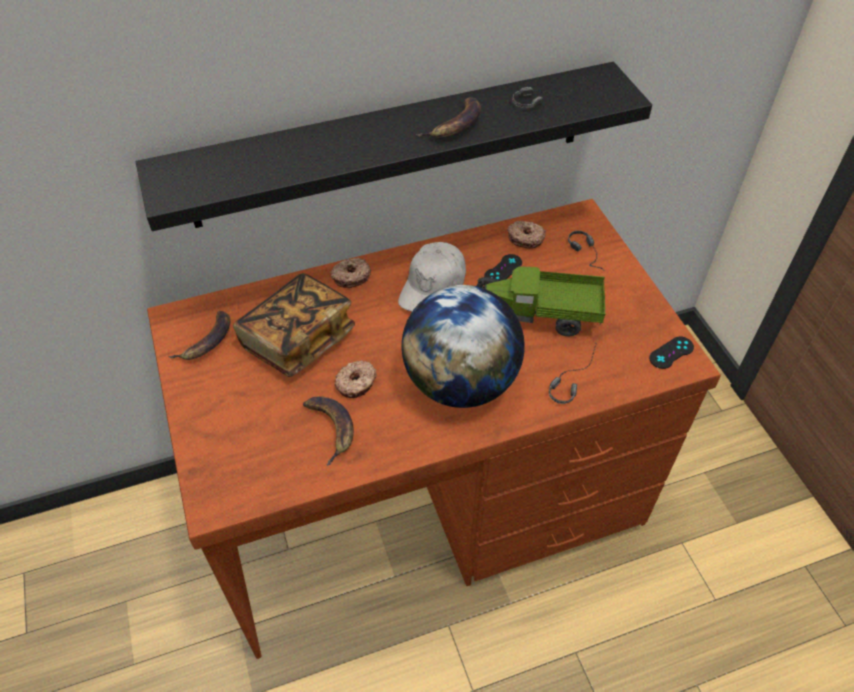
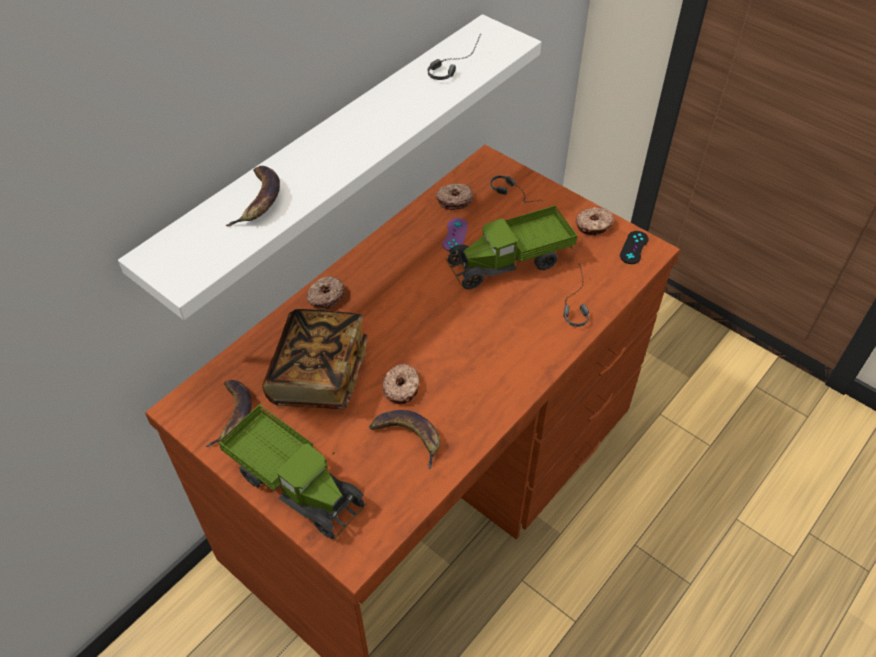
camera: 30 degrees left, 0 degrees up
black shelf [136,62,652,231] -> white shelf [118,14,541,320]
white cap [398,242,466,312] -> none
globe [402,285,525,408] -> none
banana [416,97,481,138] -> banana moved to [225,166,280,227]
black game controller [484,254,522,281] -> purple game controller [442,218,468,251]
none -> toy truck [218,404,367,540]
none -> donut [576,207,614,235]

